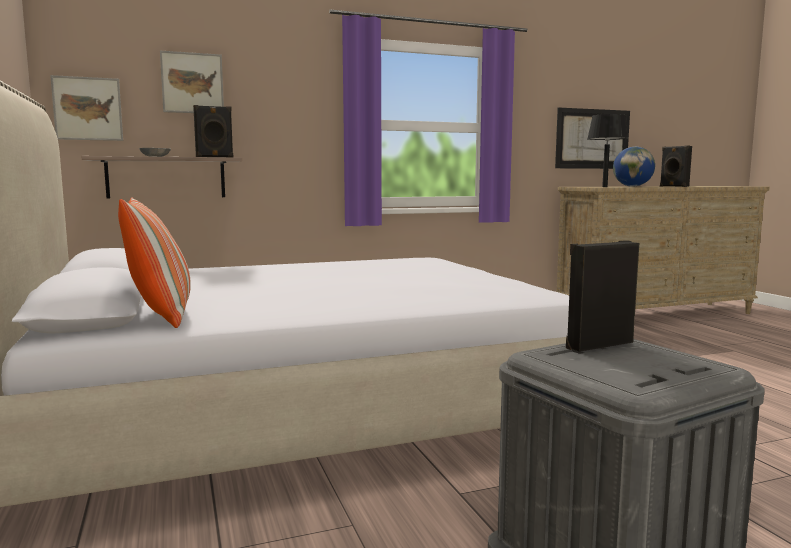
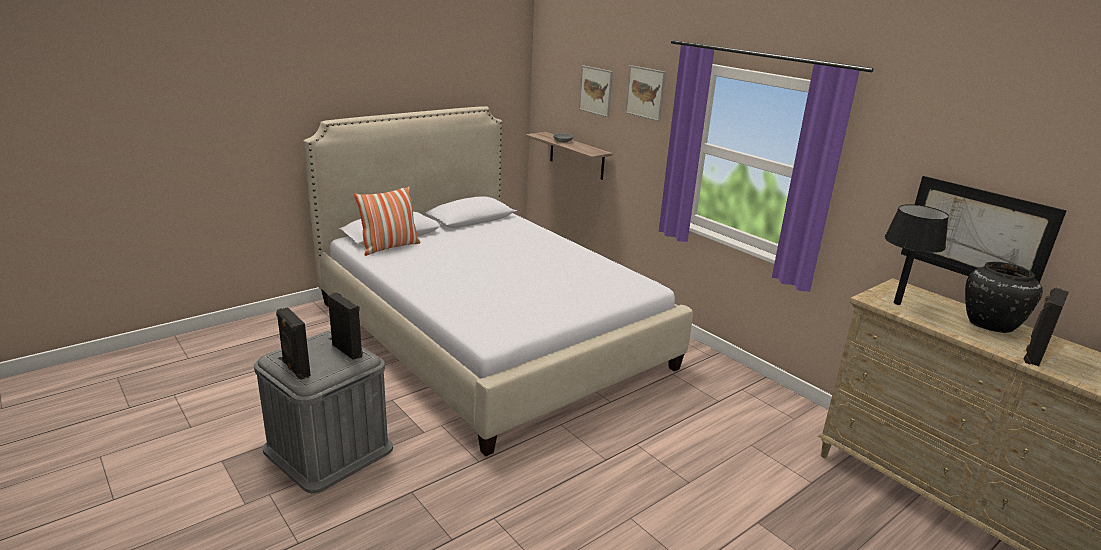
camera: 70 degrees right, 15 degrees up
picture [50,75,123,141] -> picture moved to [625,65,666,121]
black speaker [193,105,233,157] -> black speaker moved to [276,307,311,380]
globe [613,147,655,187] -> black vase [965,262,1043,333]

